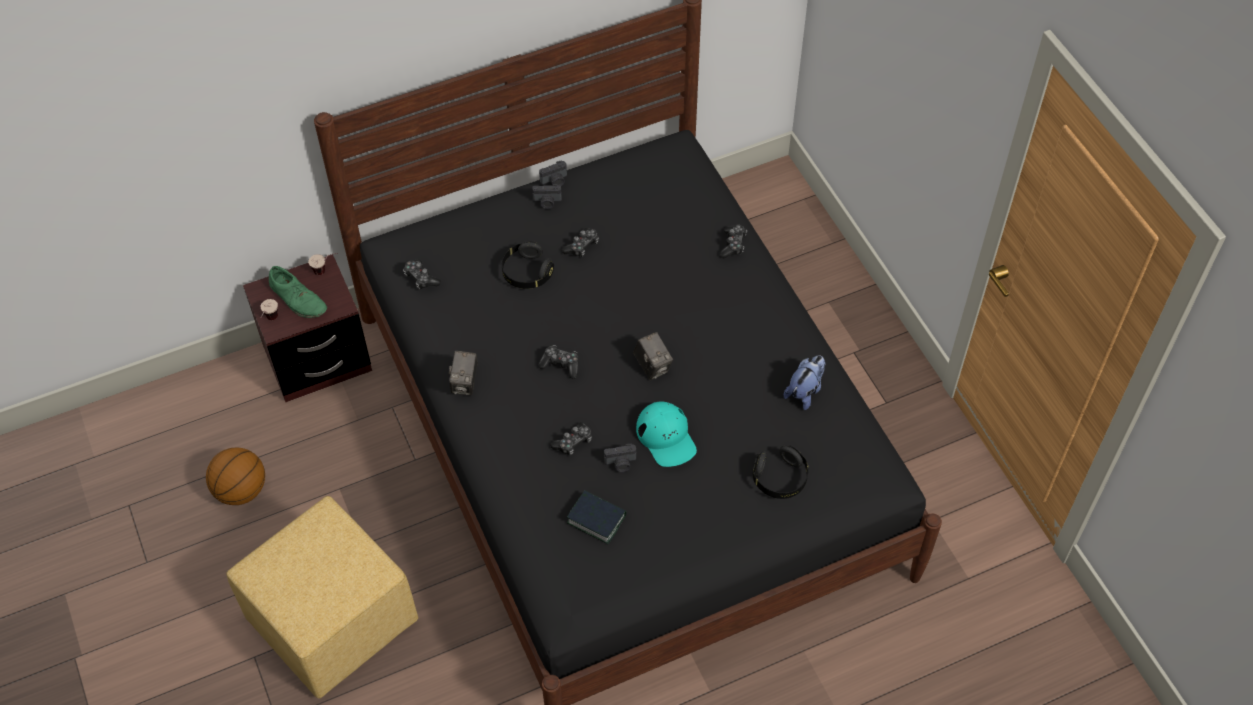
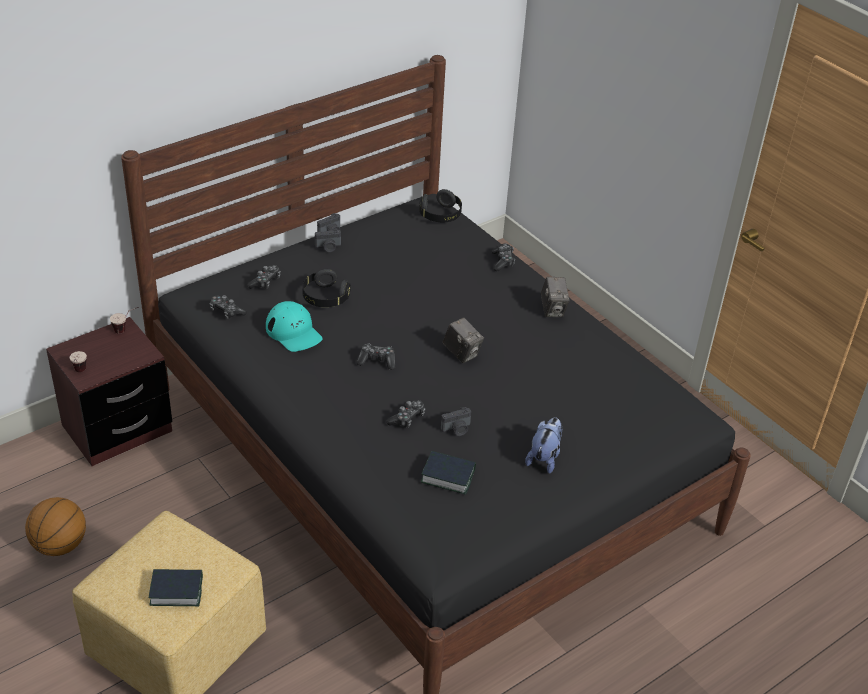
camera: 15 degrees left, 15 degrees down
green shoe [269,266,327,318] -> none
camera [449,351,478,395] -> camera moved to [541,277,570,317]
game controller [561,228,599,257] -> game controller moved to [247,265,281,289]
turquoise cap [636,401,697,467] -> turquoise cap moved to [266,301,323,352]
black headphones [753,446,809,499] -> black headphones moved to [419,189,462,222]
plush toy [784,355,825,410] -> plush toy moved to [525,417,563,473]
none -> book [149,569,203,606]

